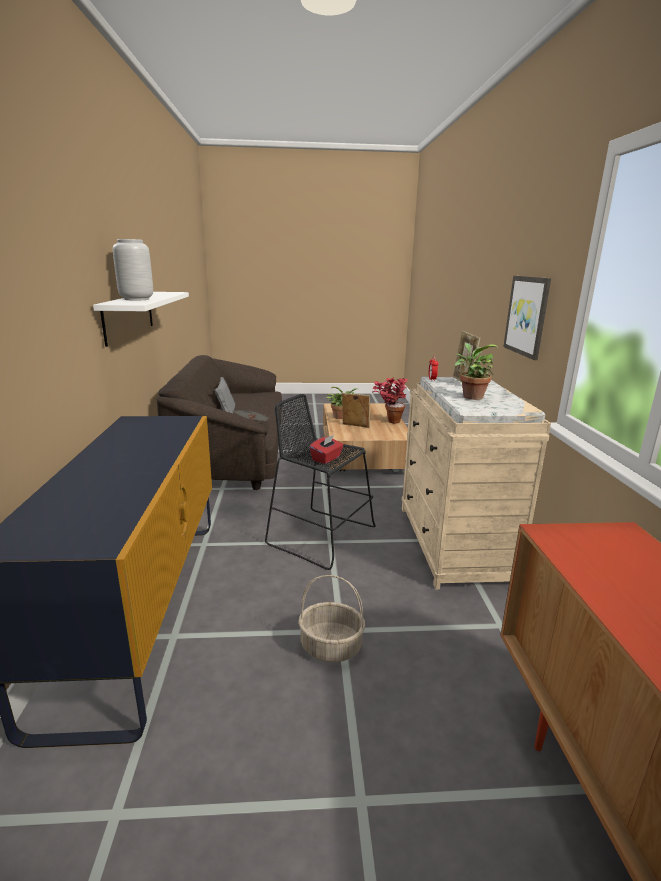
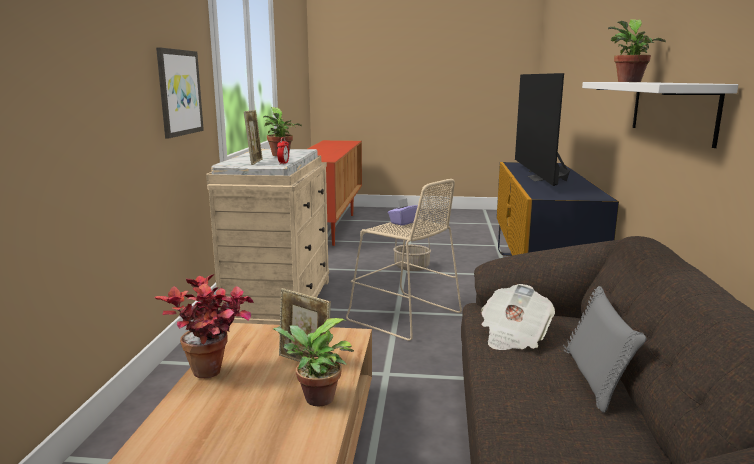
camera: 170 degrees left, 5 degrees down
grey vase [113,239,153,300] -> potted plant [608,19,666,82]
black stool [265,394,376,570] -> beige stool [346,179,462,341]
red tissue box [310,435,344,464] -> purple tissue box [388,198,421,226]
none -> television [515,73,570,186]

